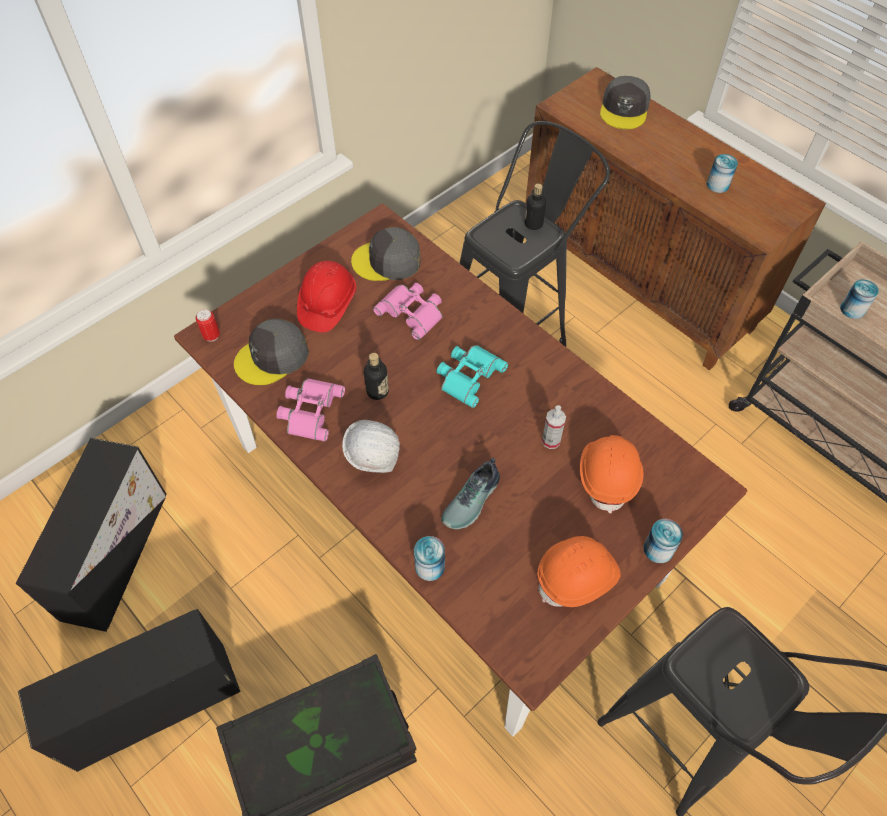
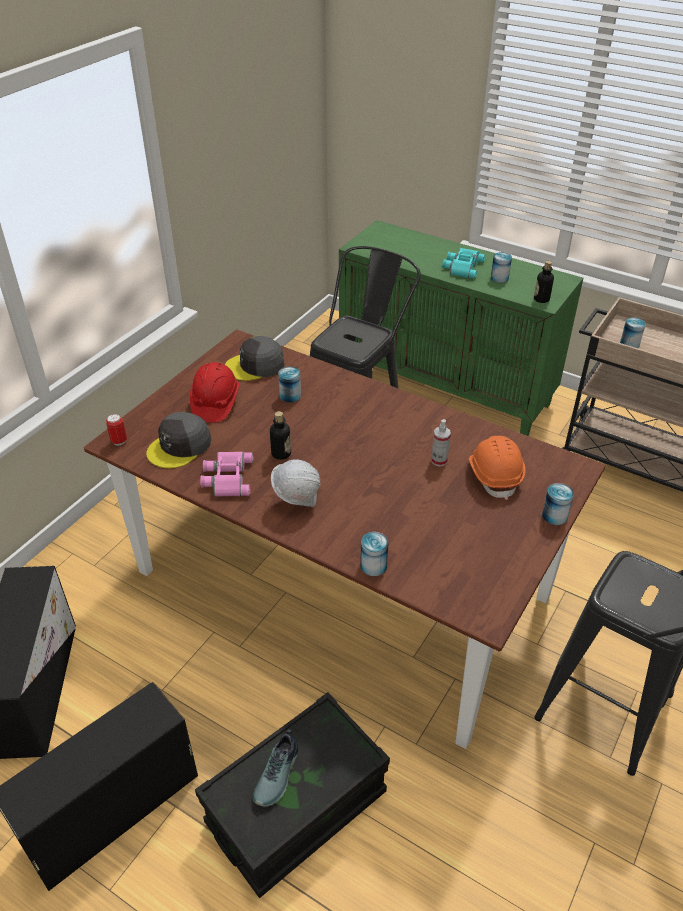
camera: 15 degrees left, 15 degrees down
pink binoculars [373,283,443,340] -> can [278,367,301,403]
turquoise binoculars [437,345,508,408] -> turquoise binoculars moved to [442,248,485,279]
shoe [441,457,500,529] -> shoe moved to [253,729,298,807]
brown cabinet [525,67,826,371] -> green cabinet [339,220,583,436]
bottle [525,183,546,230] -> bottle moved to [534,261,554,303]
orange hard hat [538,536,621,607] -> none
grey cap [600,76,651,129] -> none

